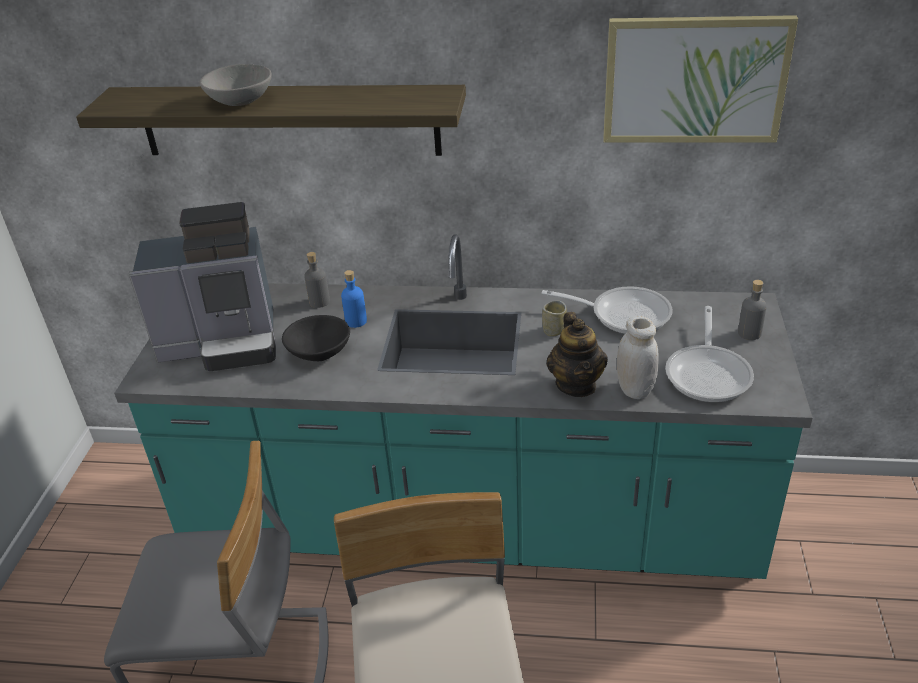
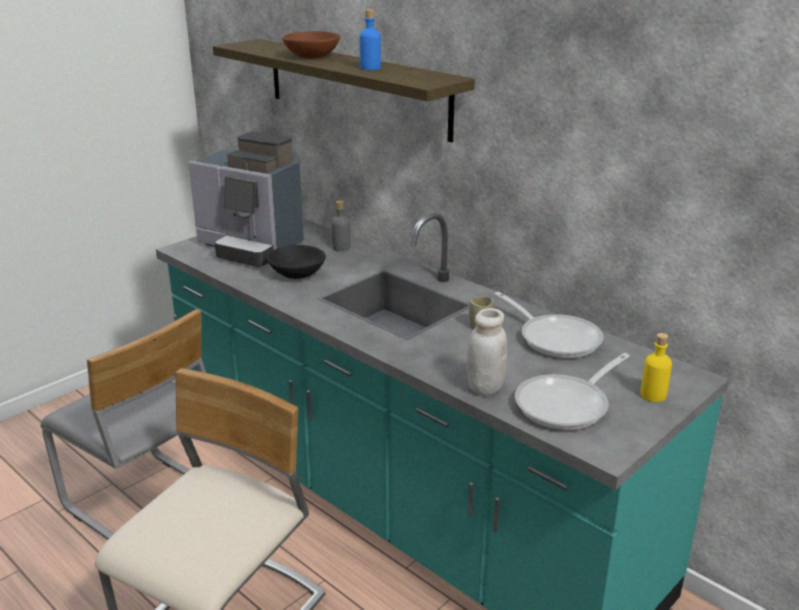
camera: 35 degrees right, 10 degrees down
grey bowl [199,64,272,106] -> brown bowl [282,31,340,59]
blue bottle [341,270,367,328] -> blue bottle moved to [360,9,381,70]
teapot [546,312,608,397] -> none
picture [603,15,798,143] -> none
grey bottle [738,280,767,340] -> yellow bottle [640,333,672,402]

